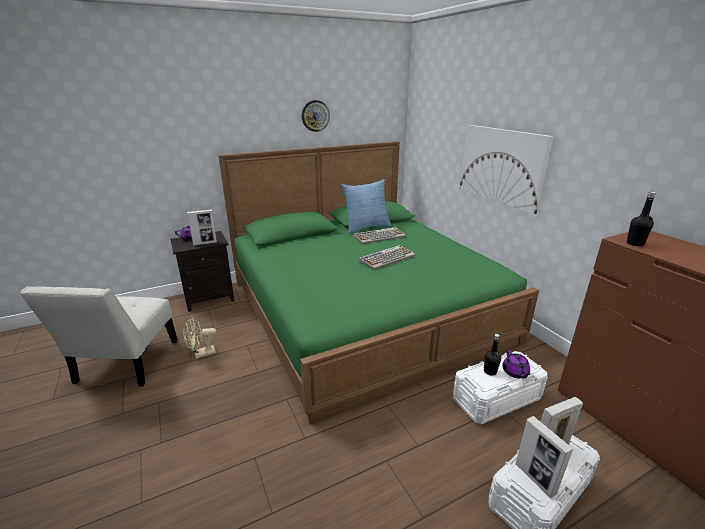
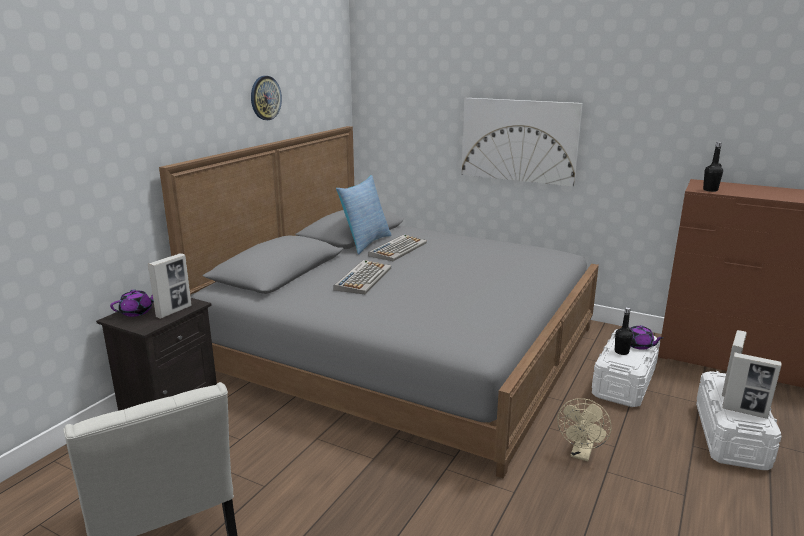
camera: 35 degrees left, 5 degrees down
beige fan [183,317,217,359] -> beige fan moved to [558,398,612,461]
green bed [218,141,539,425] -> grey bed [159,126,599,478]
keyboard [358,245,416,270] -> keyboard moved to [333,260,391,294]

